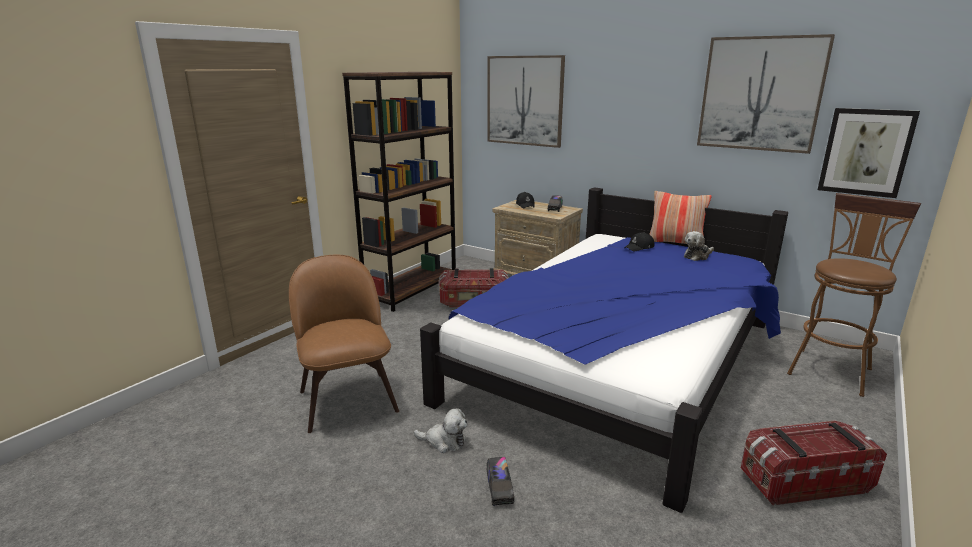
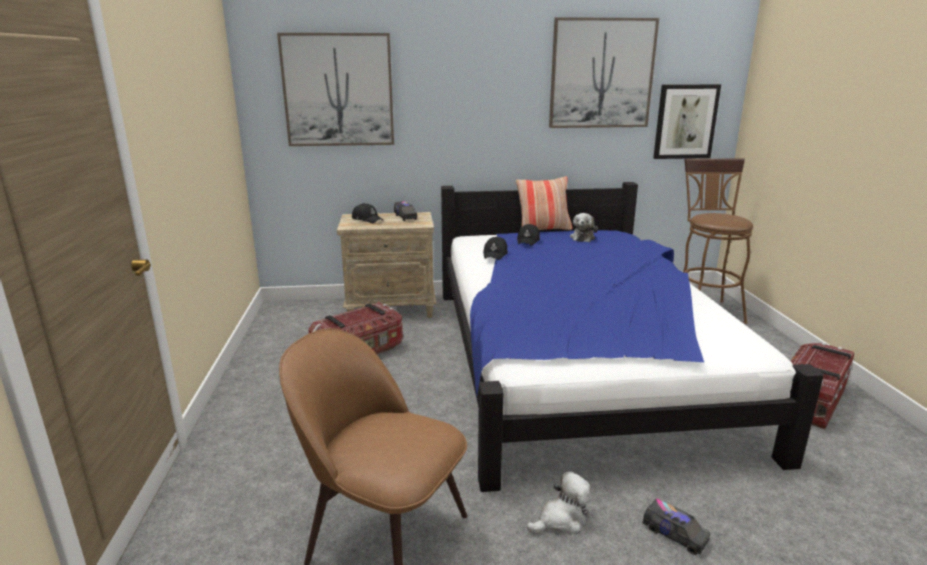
camera: 40 degrees left, 0 degrees up
brown bookcase [342,72,456,312] -> none
none -> black cap [483,236,508,260]

